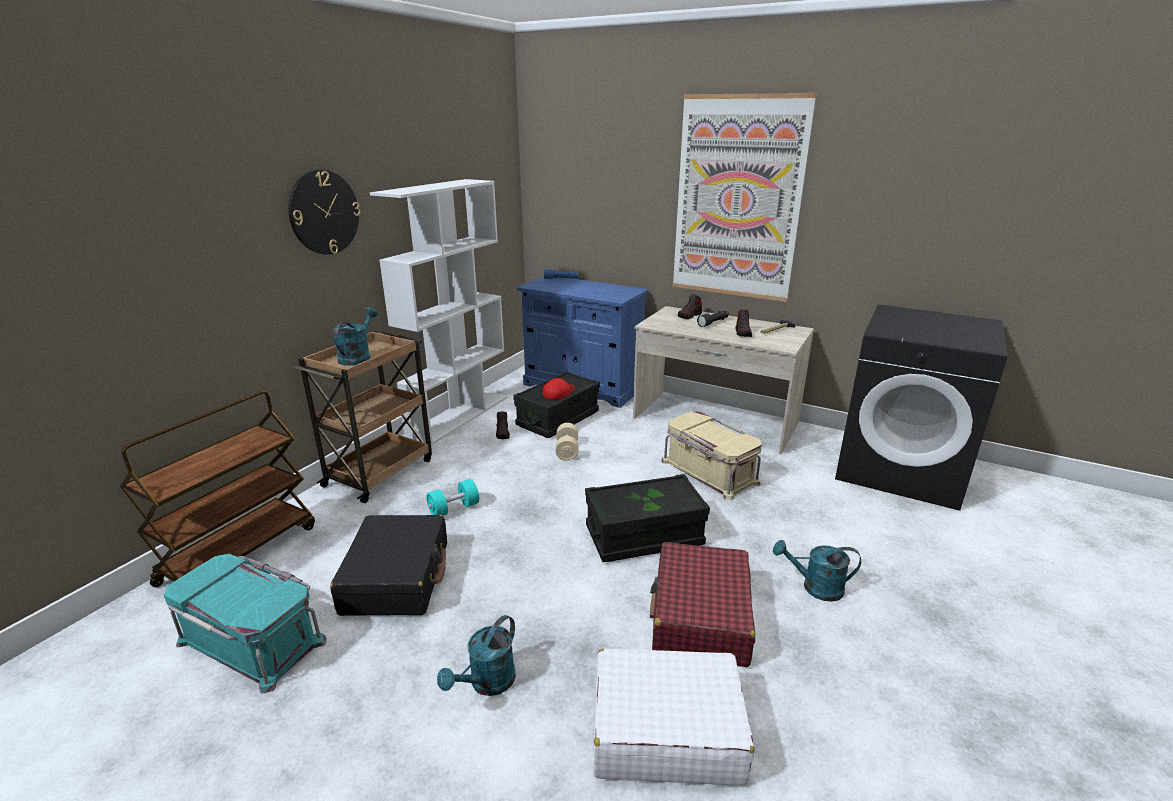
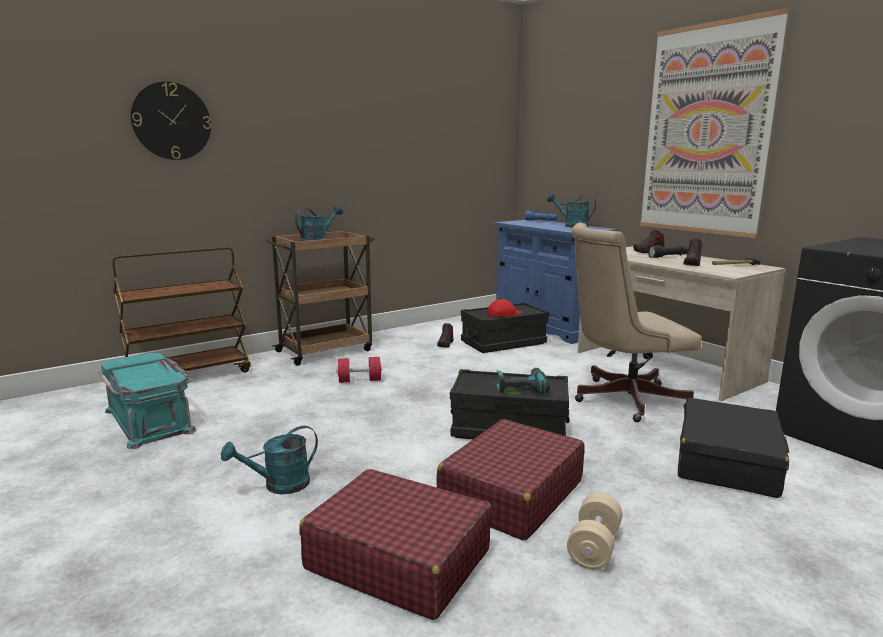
camera: 25 degrees right, 10 degrees down
wall clock [288,170,360,255] -> wall clock moved to [131,81,211,160]
black suitcase [330,515,447,616] -> black suitcase moved to [678,398,789,498]
white bookcase [370,179,507,445] -> none
turquoise dumbbell [426,479,479,516] -> red dumbbell [337,357,382,383]
beige dumbbell [555,423,578,461] -> beige dumbbell moved to [567,493,622,570]
white suitcase [593,649,755,785] -> red suitcase [299,469,492,620]
beige storage box [661,411,762,500] -> beige office chair [572,223,701,422]
turquoise watering can [773,540,861,602] -> turquoise watering can moved to [547,193,596,227]
none -> power drill [496,368,550,394]

